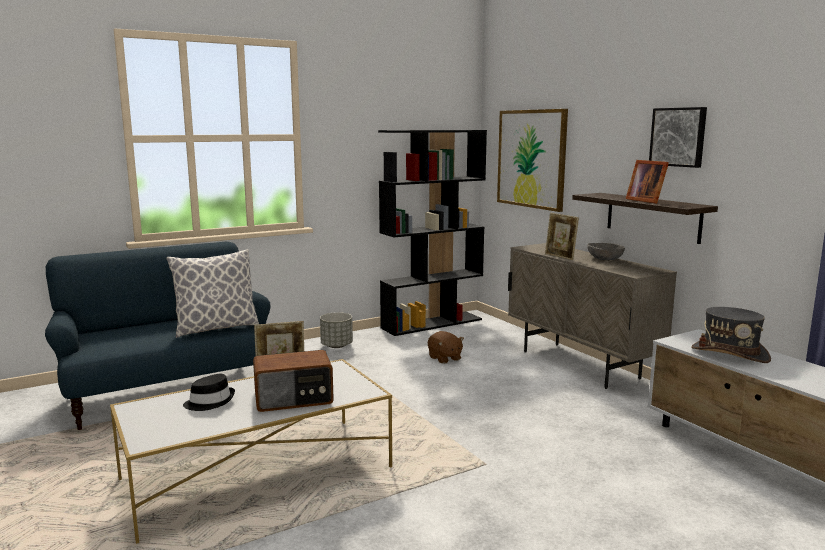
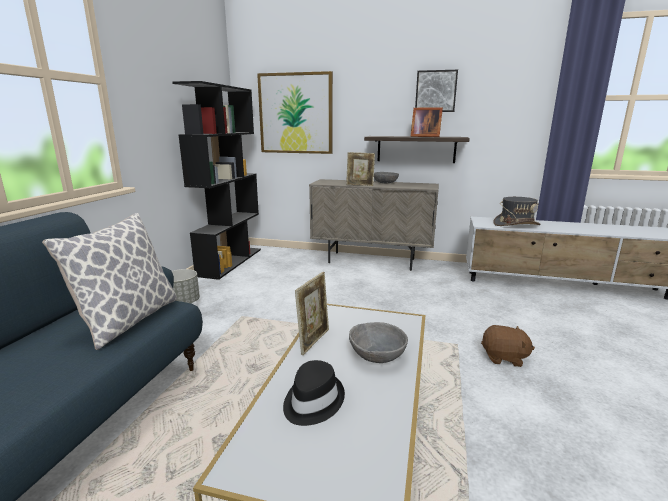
camera: 45 degrees left, 5 degrees up
radio [253,350,334,412] -> grey bowl [349,322,408,363]
brown plush toy [428,331,464,364] -> brown plush toy moved to [481,325,535,367]

